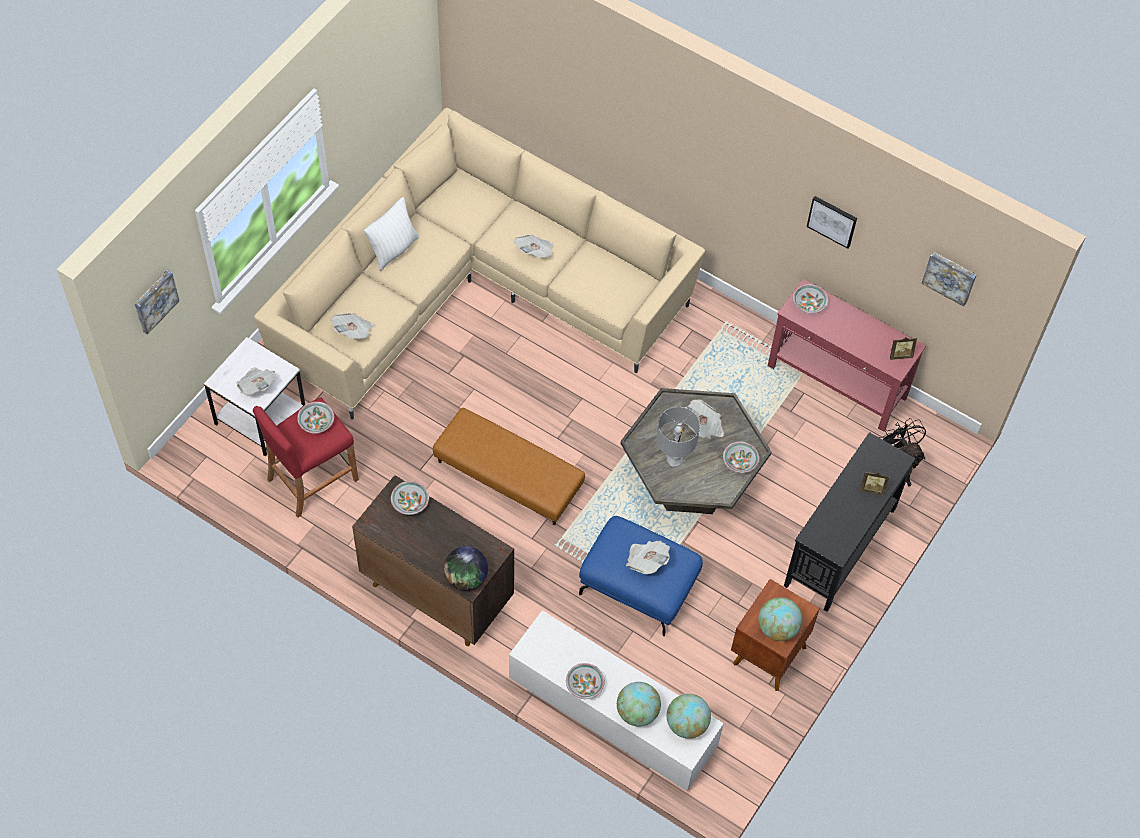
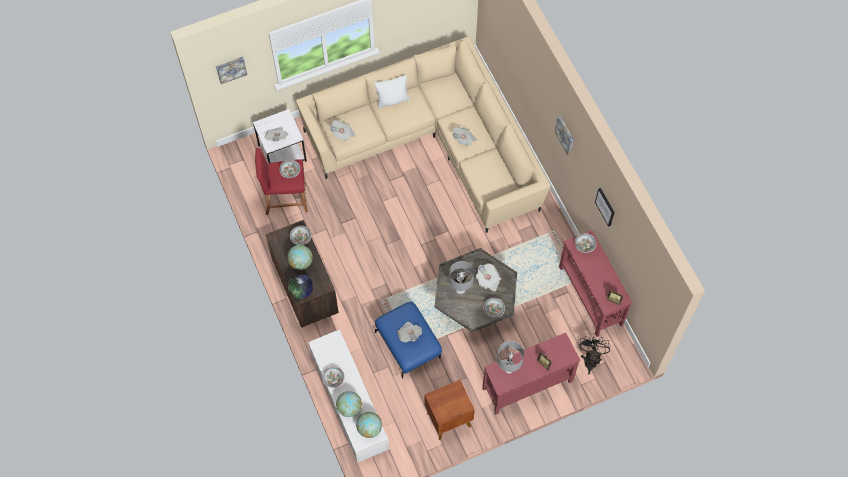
camera: 35 degrees right, 5 degrees up
brown ottoman [433,408,585,525] -> none
globe [758,597,803,641] -> globe moved to [287,245,313,270]
black console table [784,432,916,612] -> red console table [482,333,581,415]
picture [921,251,977,306] -> picture moved to [555,116,574,155]
none -> grey table lamp [497,341,524,373]

